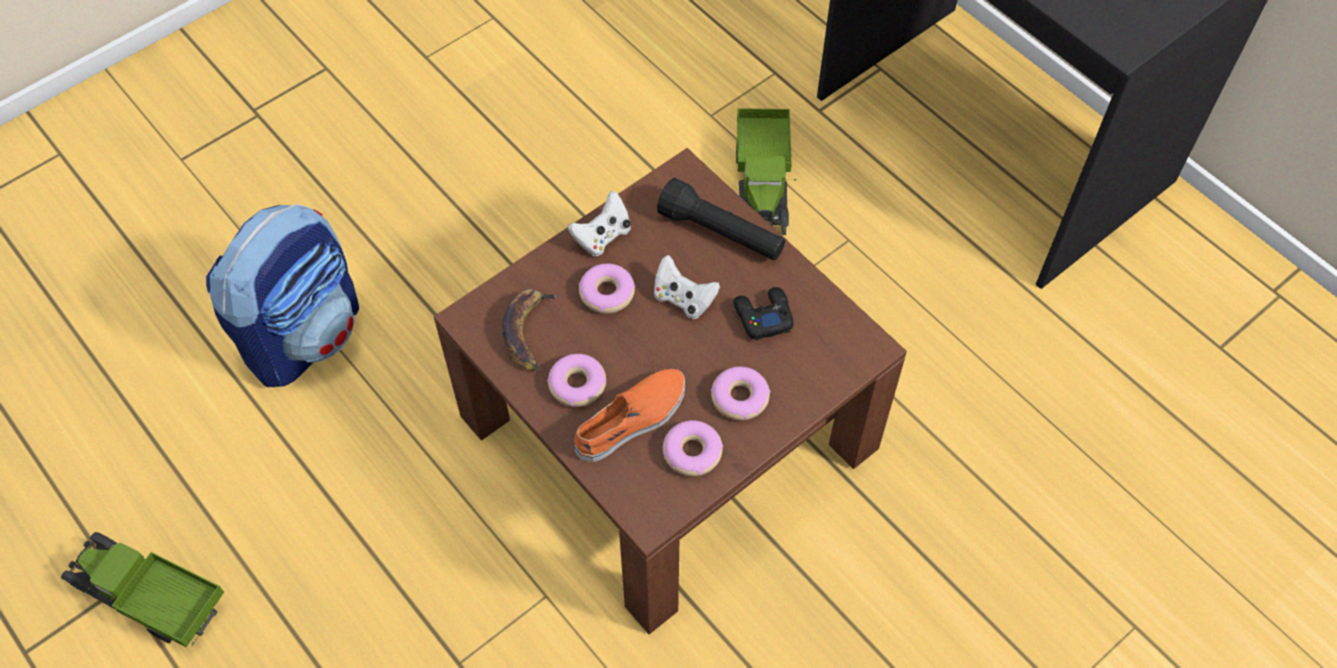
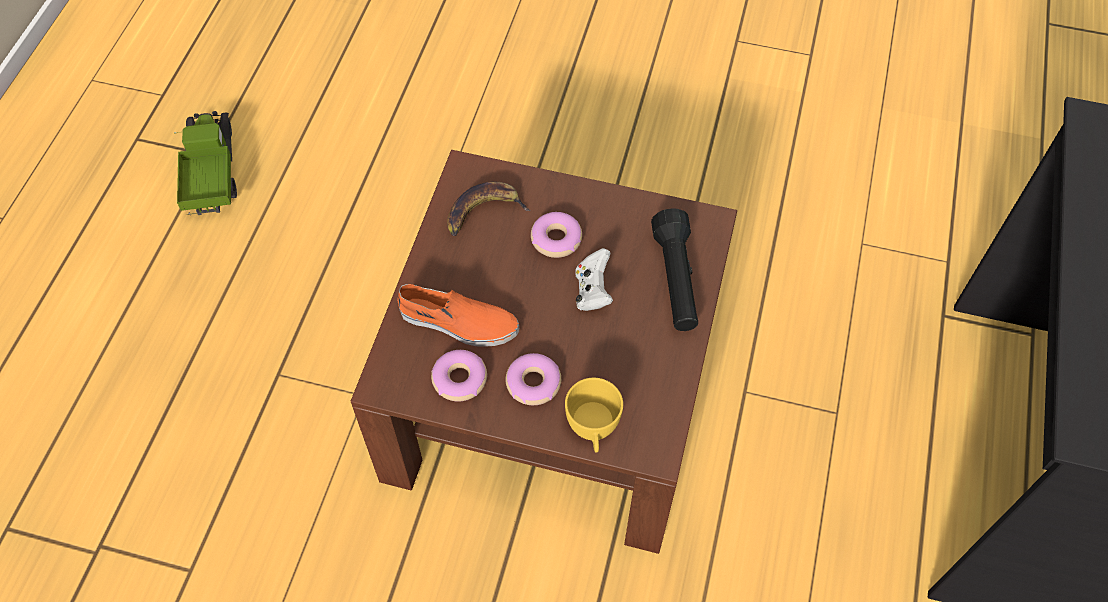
camera: 55 degrees right, 0 degrees up
backpack [206,204,359,387] -> none
donut [547,354,606,407] -> none
white game controller [568,191,631,256] -> none
black game controller [733,287,794,340] -> none
toy truck [736,108,797,235] -> none
none -> yellow cup [565,378,623,453]

